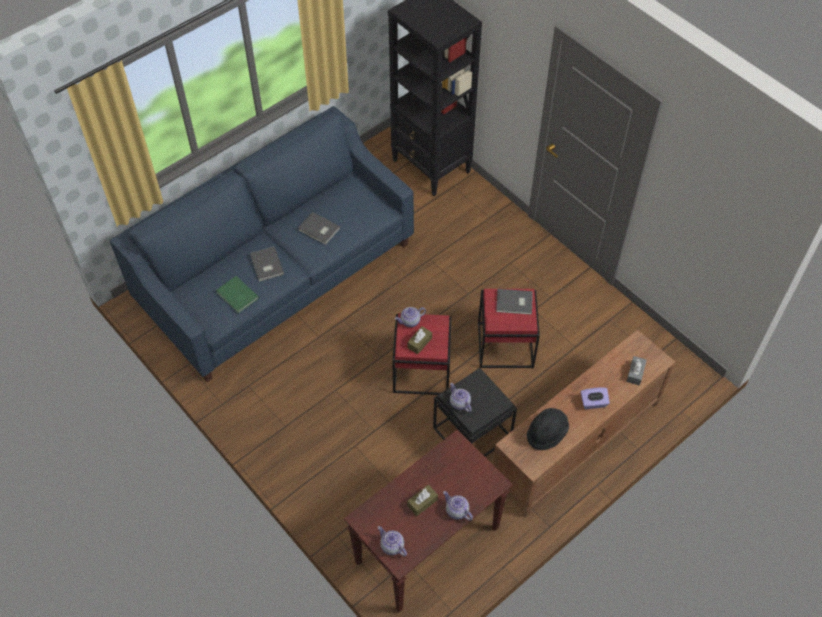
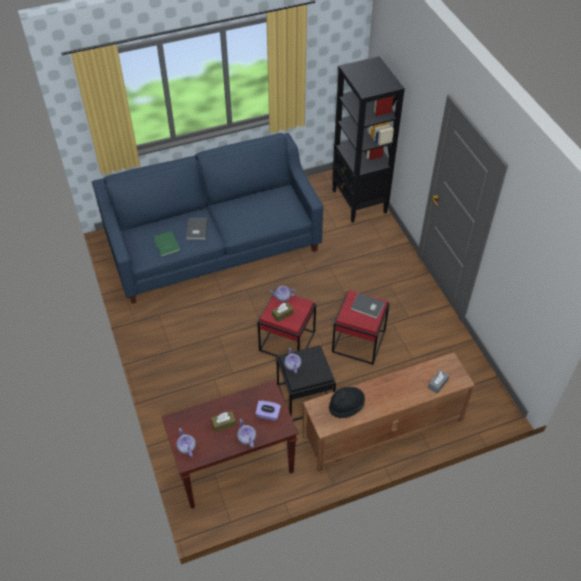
camera: 20 degrees right, 5 degrees down
grey book [298,212,340,245] -> none
purple tissue box [581,387,610,409] -> purple tissue box moved to [255,400,281,421]

